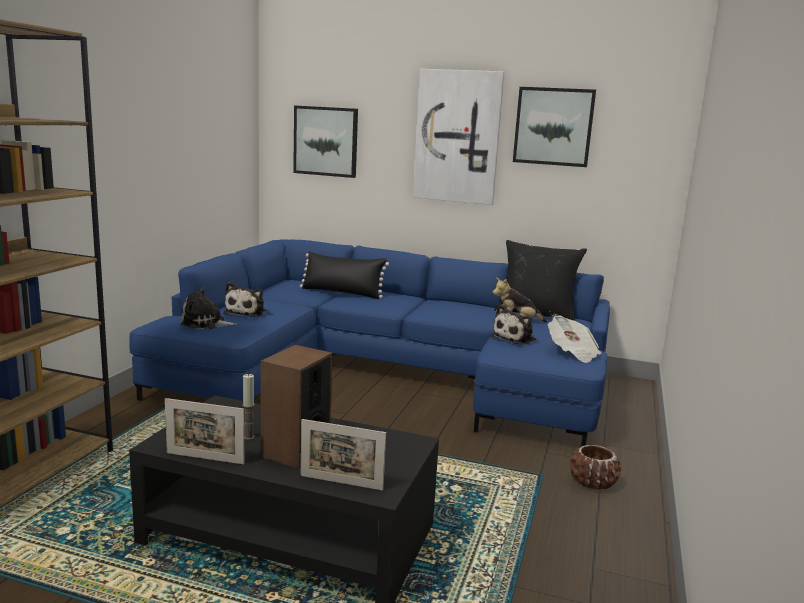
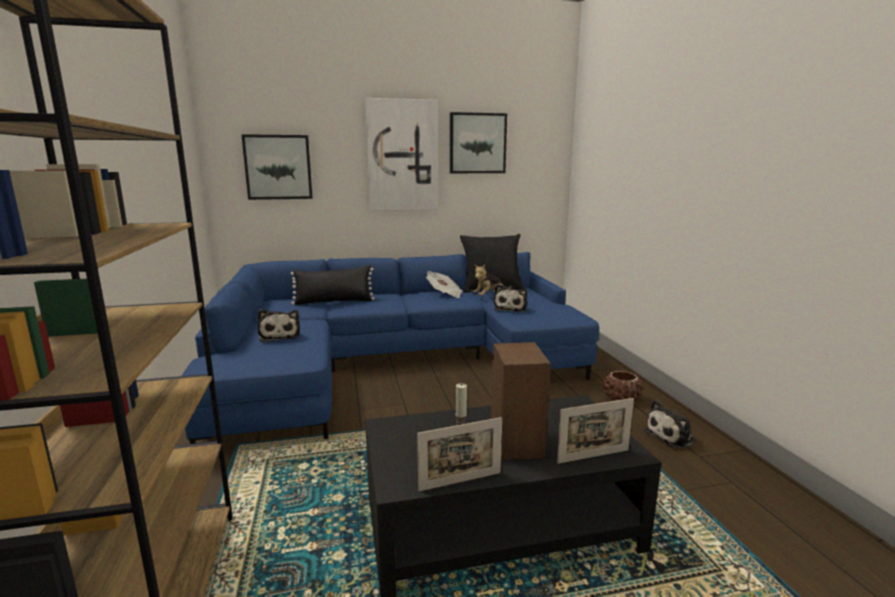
camera: 30 degrees left, 0 degrees up
plush toy [181,287,237,329] -> plush toy moved to [644,400,695,448]
newspaper [548,316,601,363] -> newspaper moved to [426,271,463,298]

